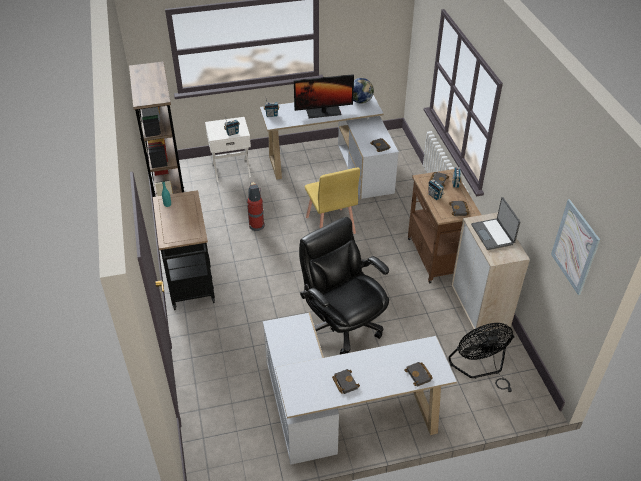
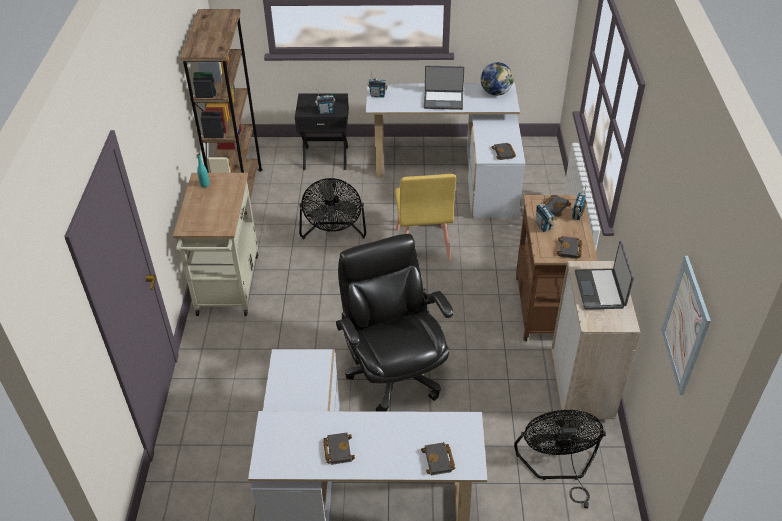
camera: 15 degrees right, 0 degrees up
black cart [153,190,215,310] -> beige cart [173,173,258,316]
white nightstand [205,117,251,182] -> black nightstand [295,93,349,170]
fire extinguisher [247,182,265,231] -> black fan [299,178,366,239]
monitor [294,74,354,118] -> laptop [424,66,464,110]

